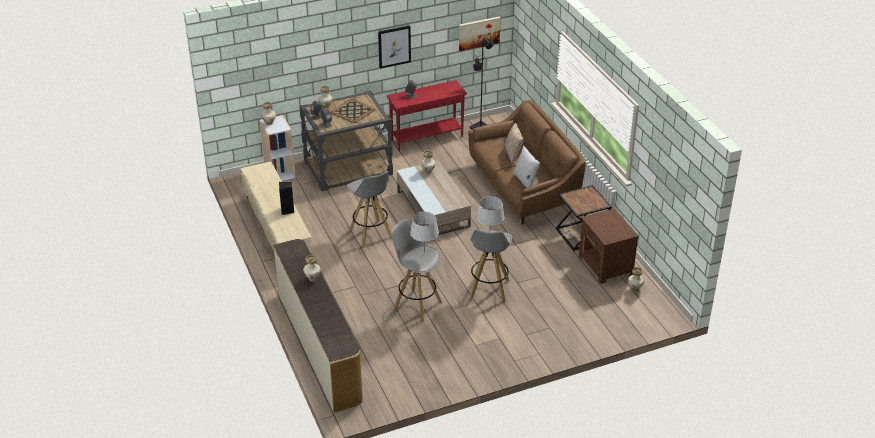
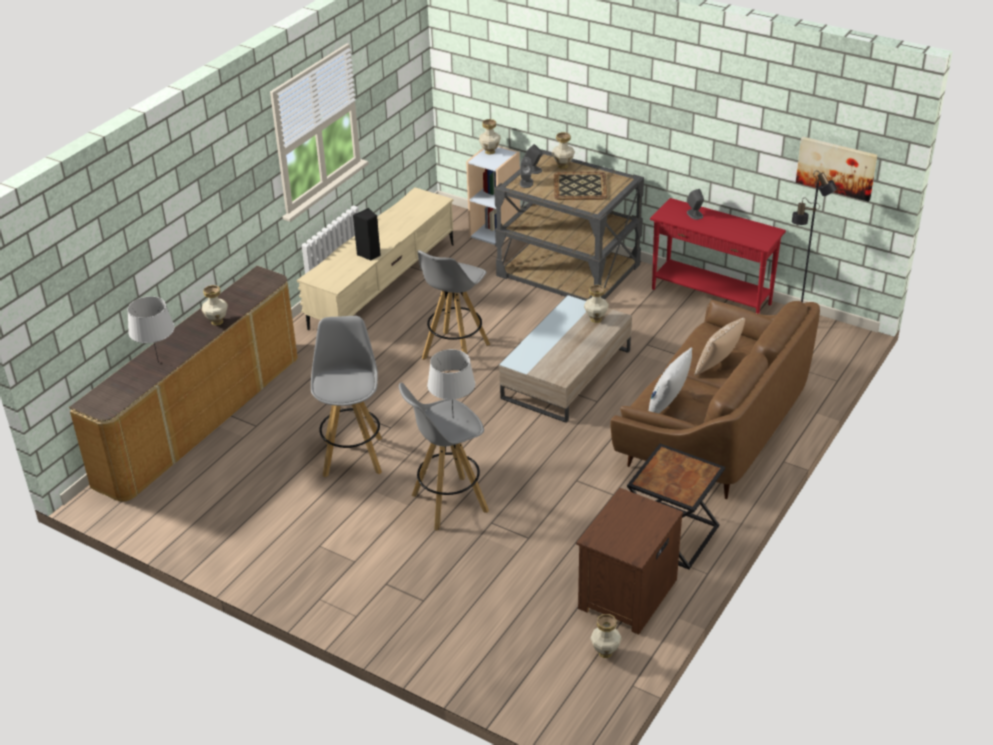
camera: 55 degrees right, 0 degrees up
picture [378,25,411,69] -> none
grey table lamp [410,212,439,250] -> grey table lamp moved to [128,296,175,363]

